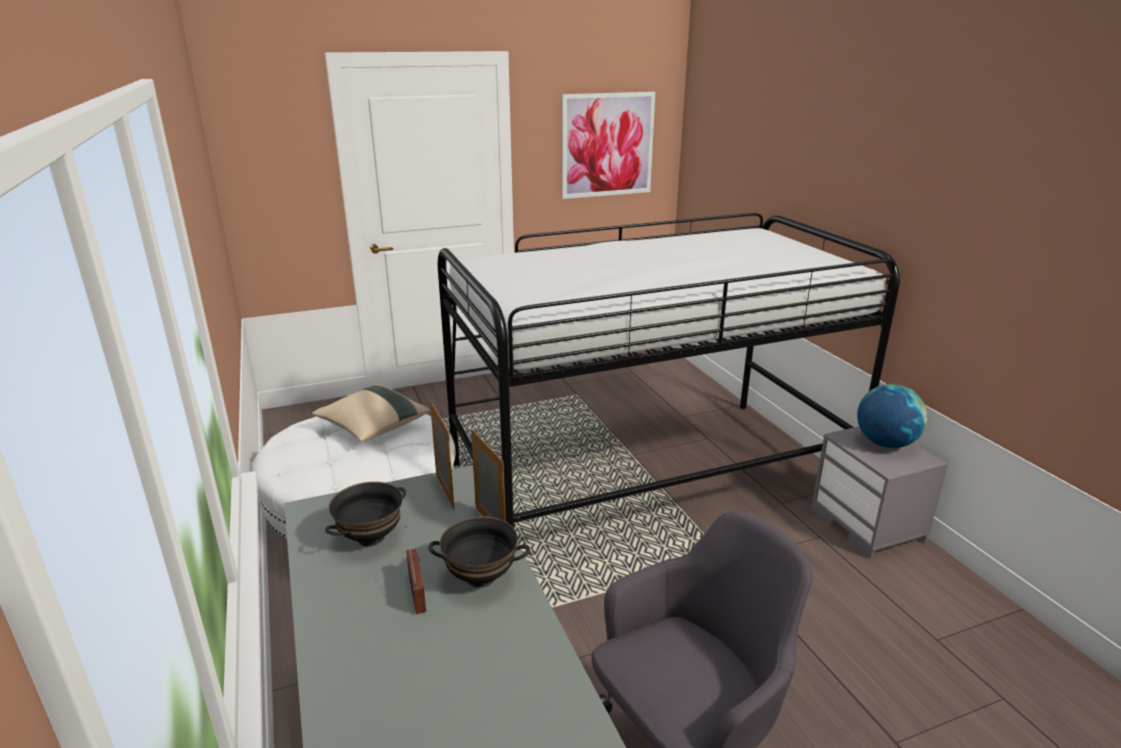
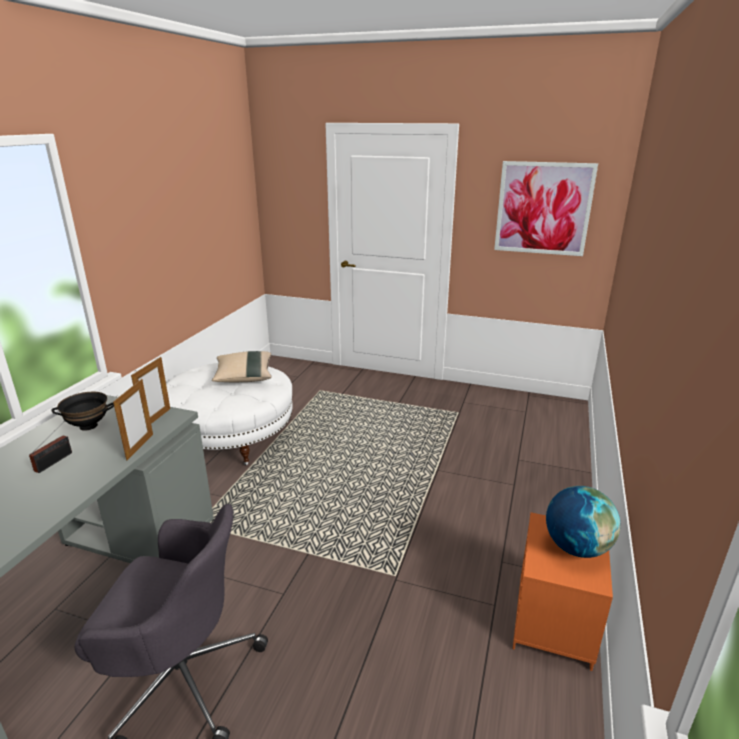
camera: 40 degrees right, 0 degrees up
black bowl [429,516,530,588] -> none
black bed [438,213,900,528] -> none
grey nightstand [812,426,948,559] -> orange nightstand [513,512,613,671]

